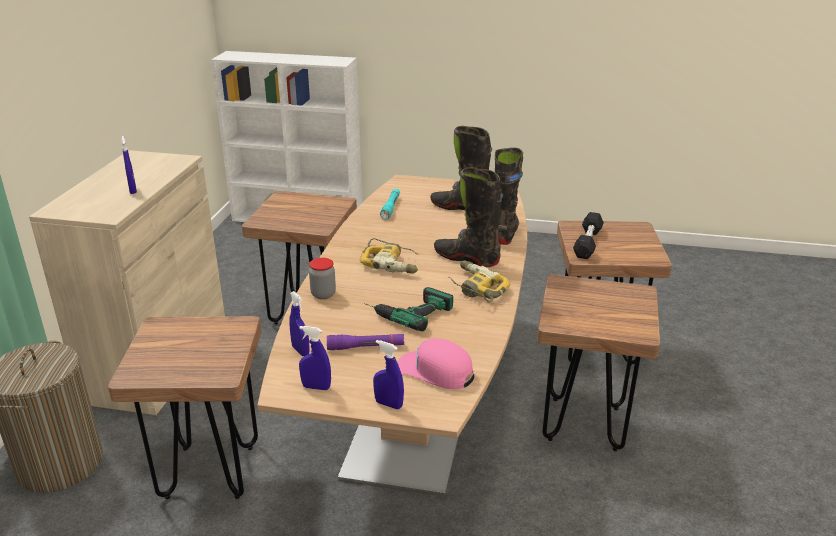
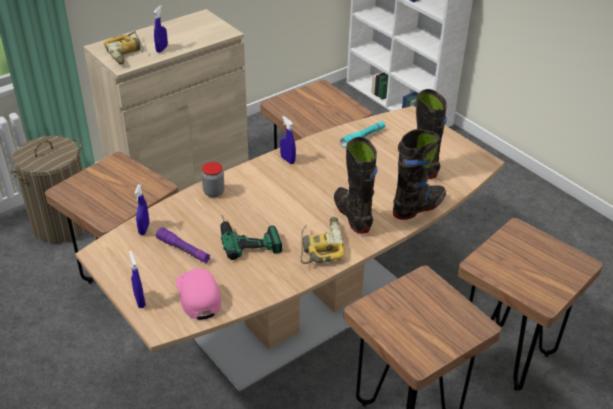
camera: 40 degrees right, 10 degrees up
blue spray bottle [299,326,331,390] -> blue spray bottle moved to [280,116,296,164]
power drill [360,238,419,274] -> power drill moved to [104,31,143,65]
black dumbbell [573,212,604,259] -> none

